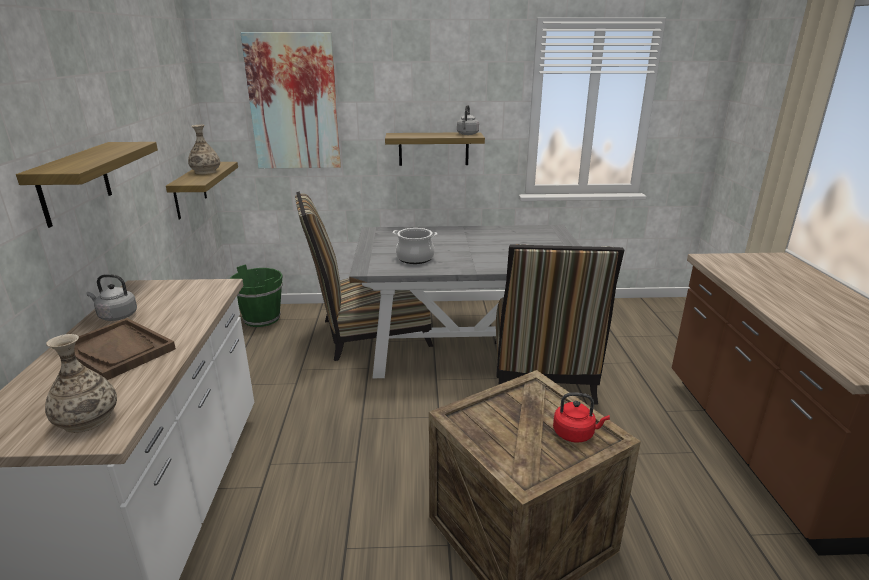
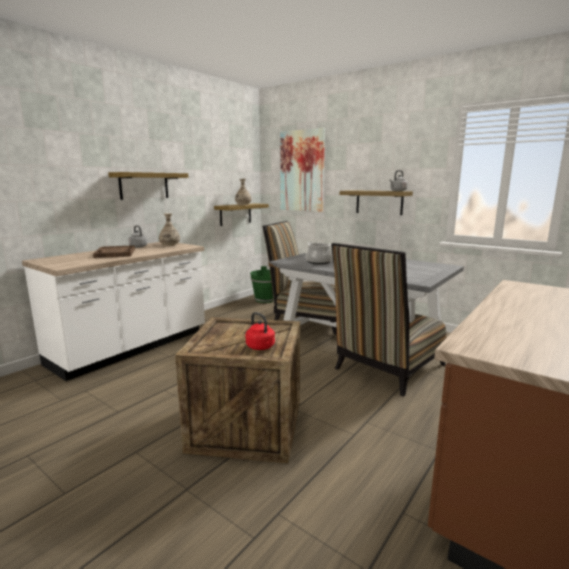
camera: 40 degrees right, 10 degrees down
vase [45,334,117,433] -> vase moved to [159,213,180,246]

